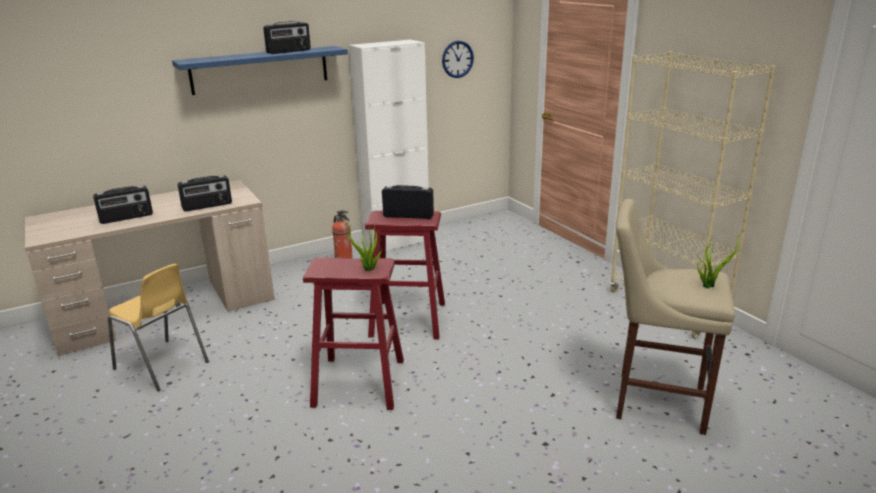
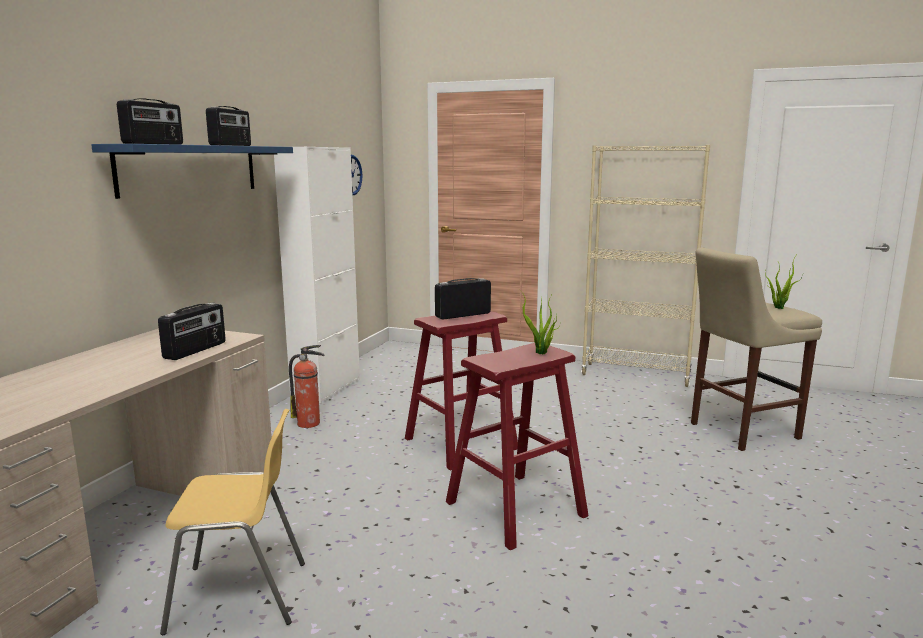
camera: 40 degrees left, 10 degrees down
radio [93,186,153,224] -> radio moved to [117,98,183,145]

